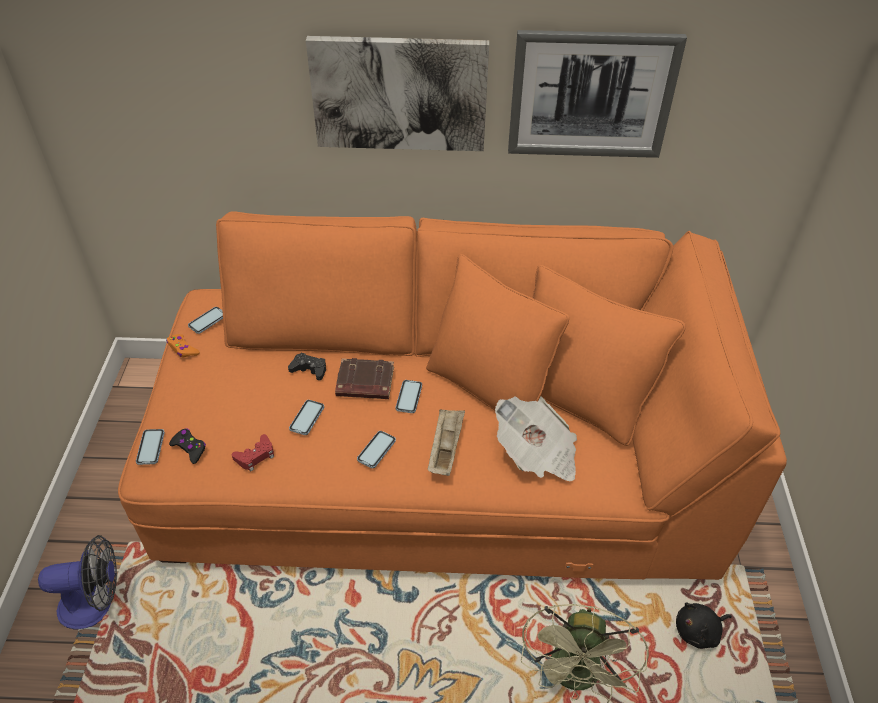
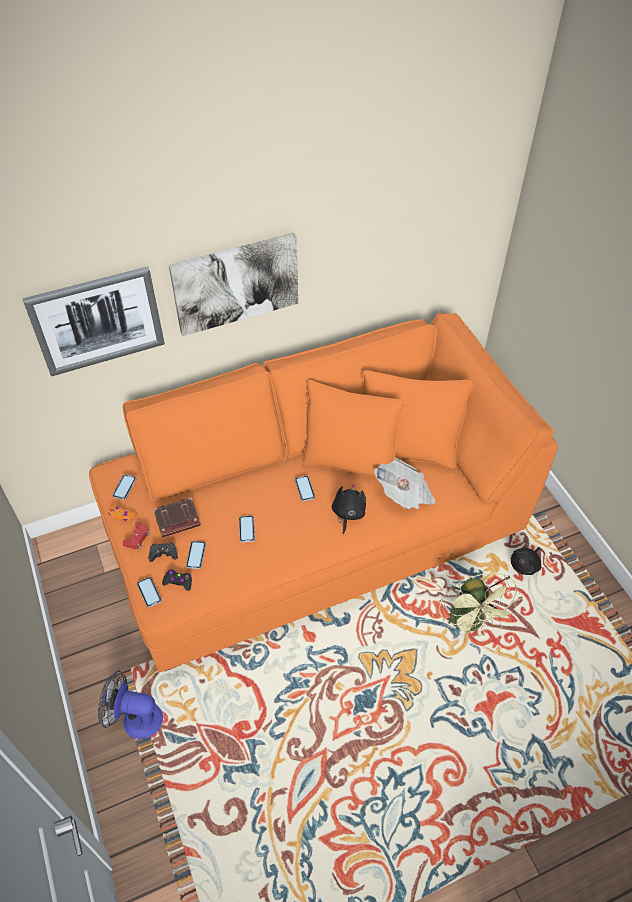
camera: 25 degrees left, 5 degrees up
fan [38,535,117,630] -> fan turned 135 degrees counterclockwise [98,670,163,739]
red game controller [232,434,274,472] -> red game controller moved to [122,522,150,549]
black game controller [288,353,326,380] -> black game controller moved to [148,542,178,562]
brown book [335,358,394,399] -> brown book moved to [153,498,201,538]
phone [357,431,396,468] -> phone moved to [186,541,206,569]
beige tray [428,410,465,476] -> black plush toy [332,484,366,534]
picture [508,30,687,158] -> picture moved to [23,266,165,376]

